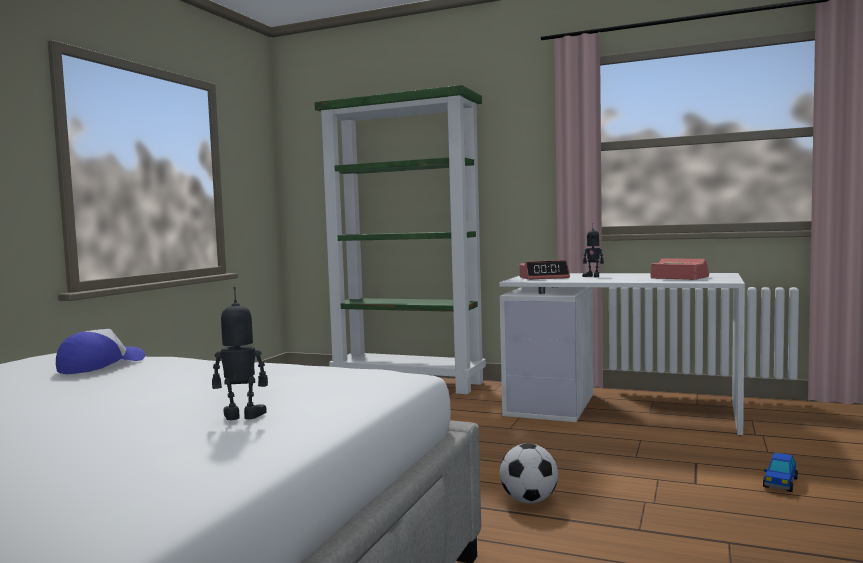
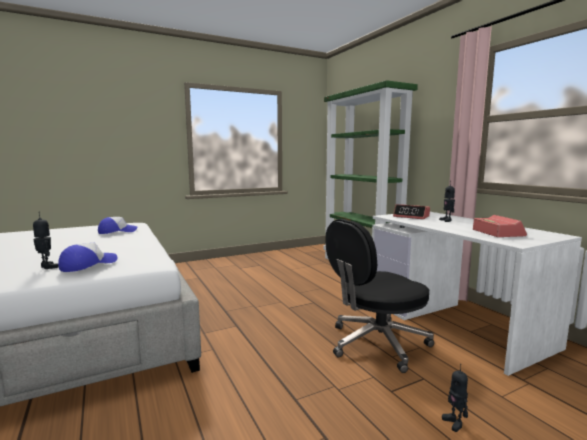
camera: 40 degrees right, 5 degrees up
football [500,443,558,504] -> none
toy car [763,453,798,492] -> toy robot [442,364,468,432]
none -> cap [58,242,118,272]
none -> black office chair [325,219,434,373]

